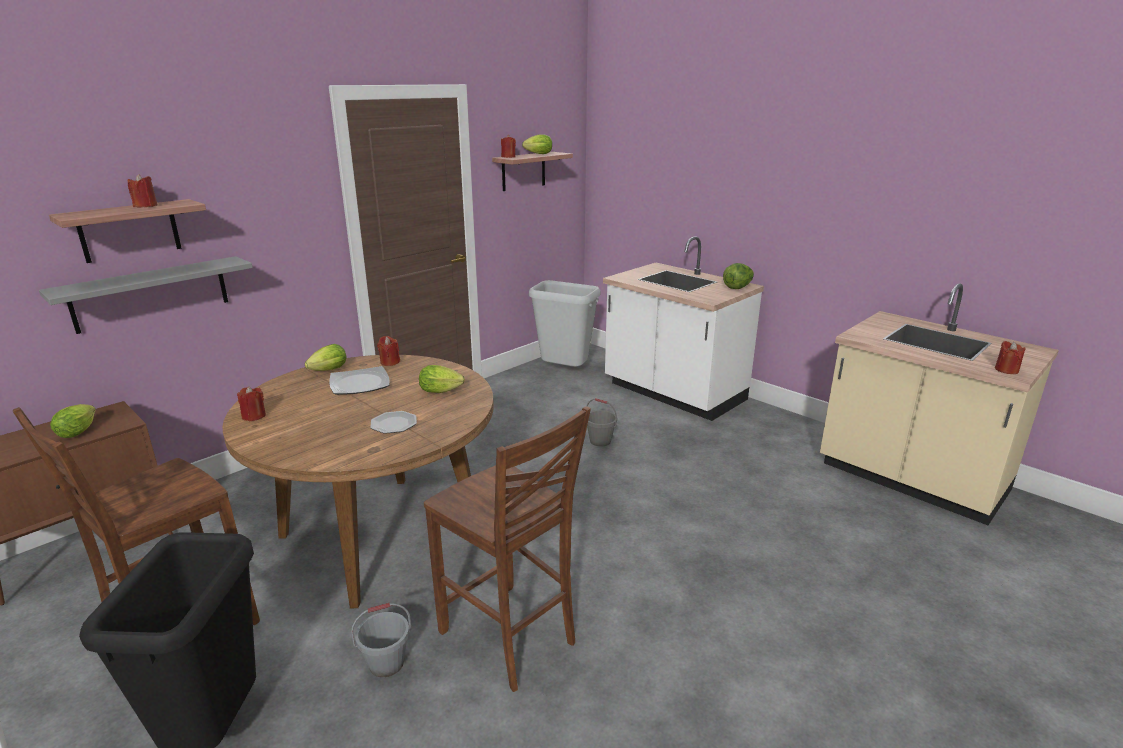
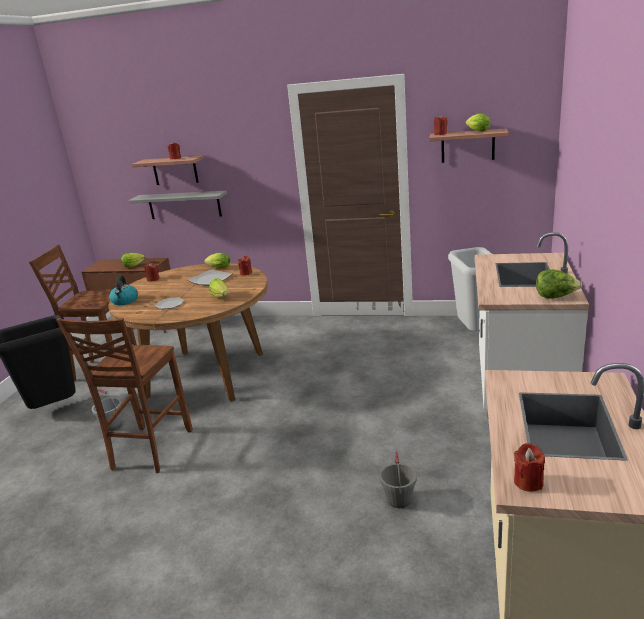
camera: 60 degrees right, 0 degrees up
grey bucket [587,398,617,447] -> grey bucket moved to [379,451,417,508]
none -> kettle [109,276,138,305]

